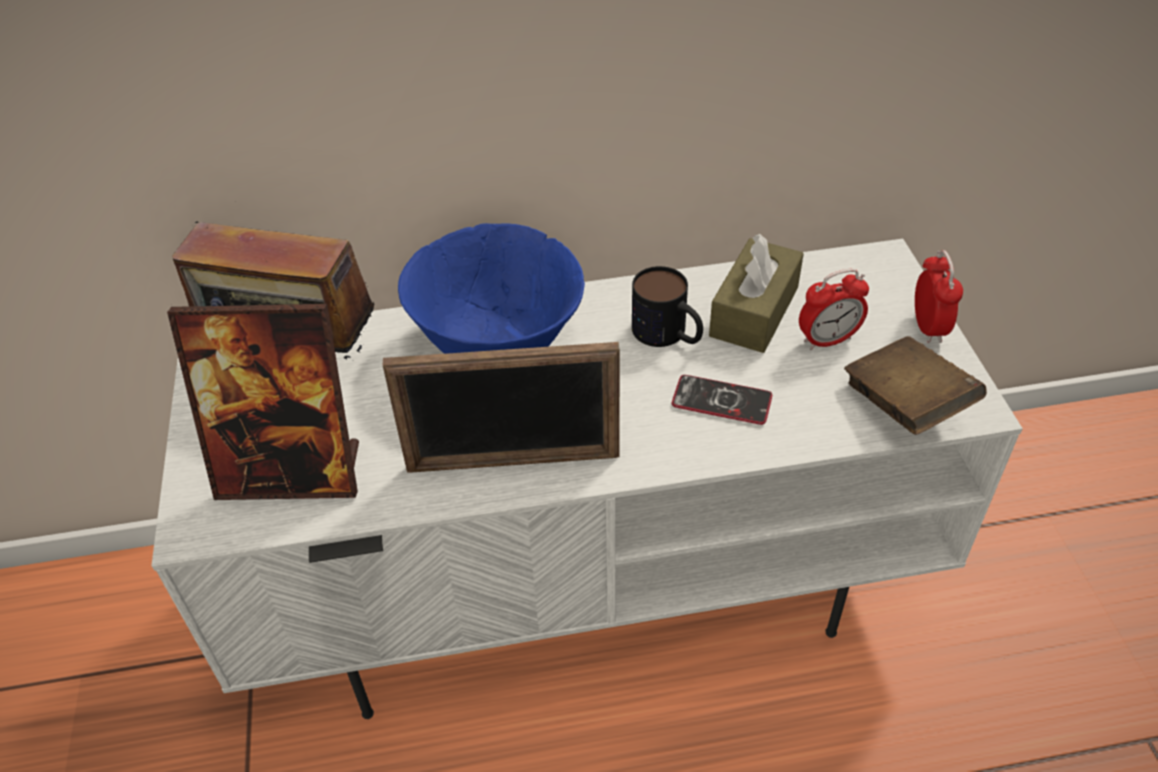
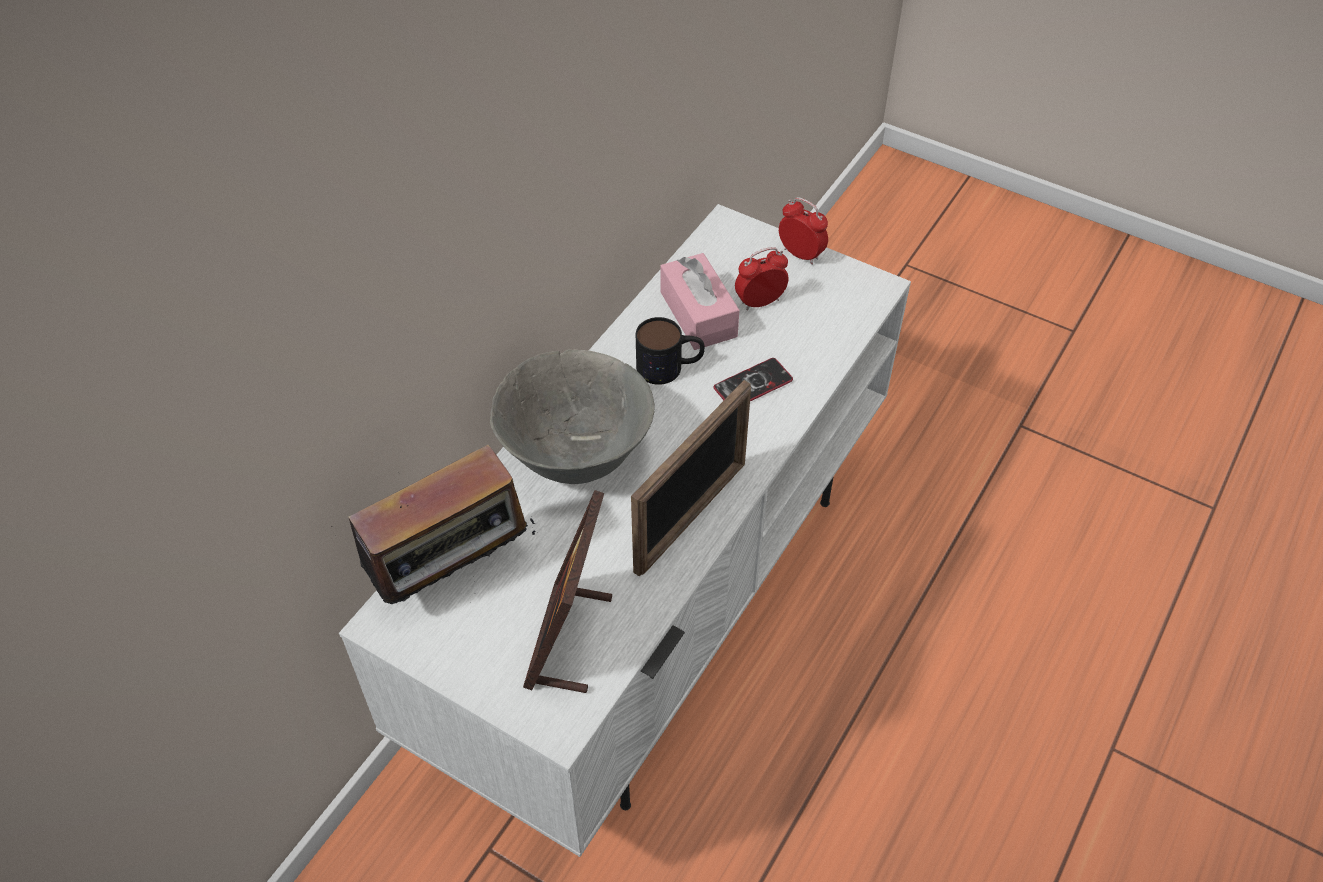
camera: 50 degrees left, 5 degrees up
picture frame [167,304,359,500] -> picture frame turned 150 degrees clockwise [523,490,612,693]
blue bowl [398,223,585,354] -> grey bowl [490,349,655,484]
brown tissue box [709,234,804,353] -> pink tissue box [661,253,739,350]
alarm clock [799,269,869,350] -> alarm clock turned 135 degrees counterclockwise [735,247,789,310]
brown book [844,336,987,435] -> none

